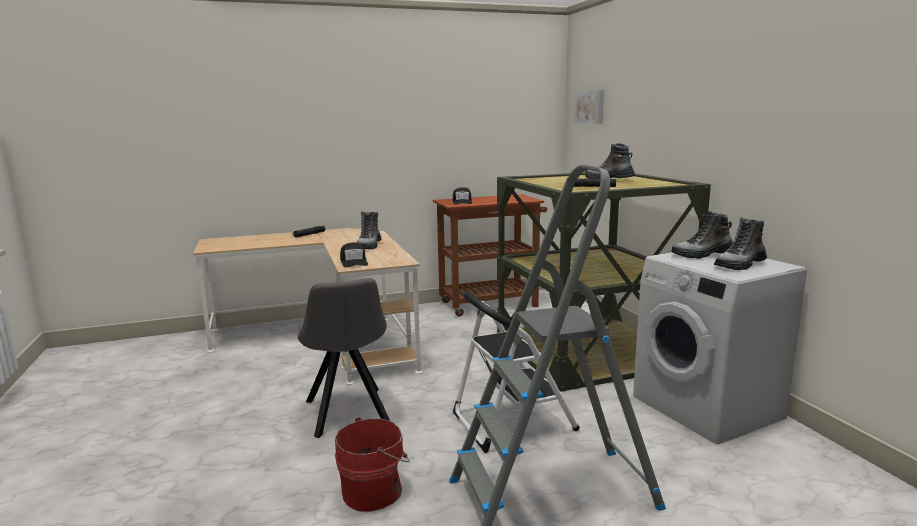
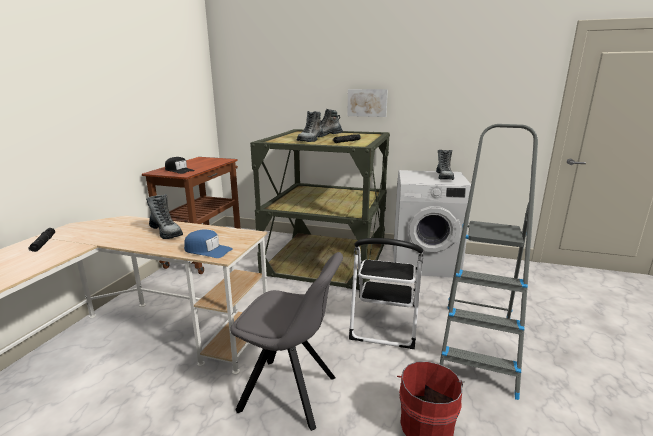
camera: 55 degrees left, 5 degrees up
black cap [340,242,368,267] -> blue cap [184,229,233,258]
picture [574,90,604,123] -> picture moved to [347,89,388,117]
boot [671,211,733,259] -> boot moved to [297,111,324,142]

